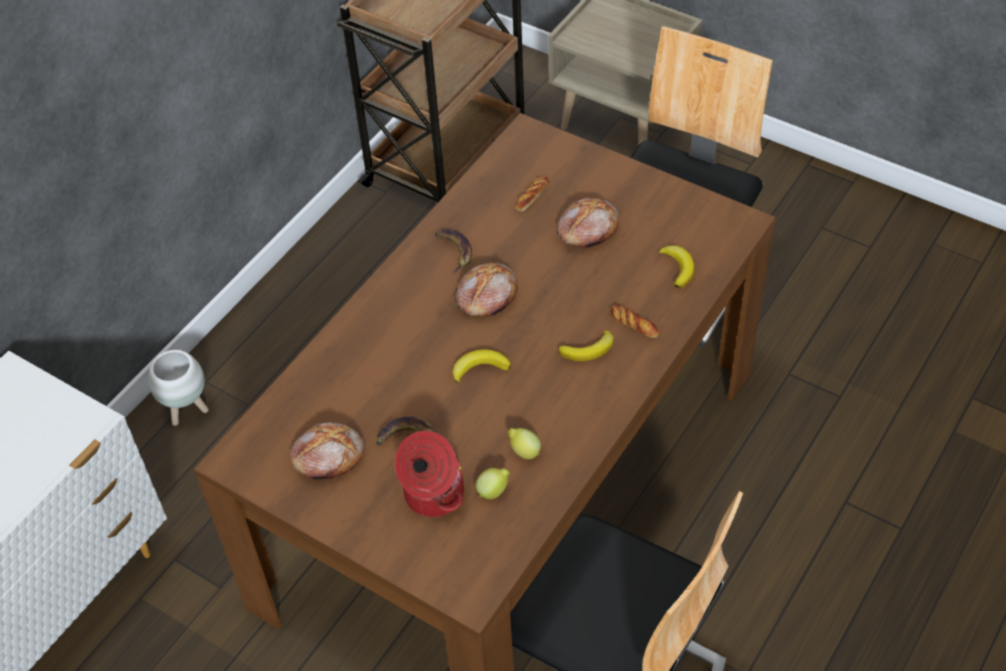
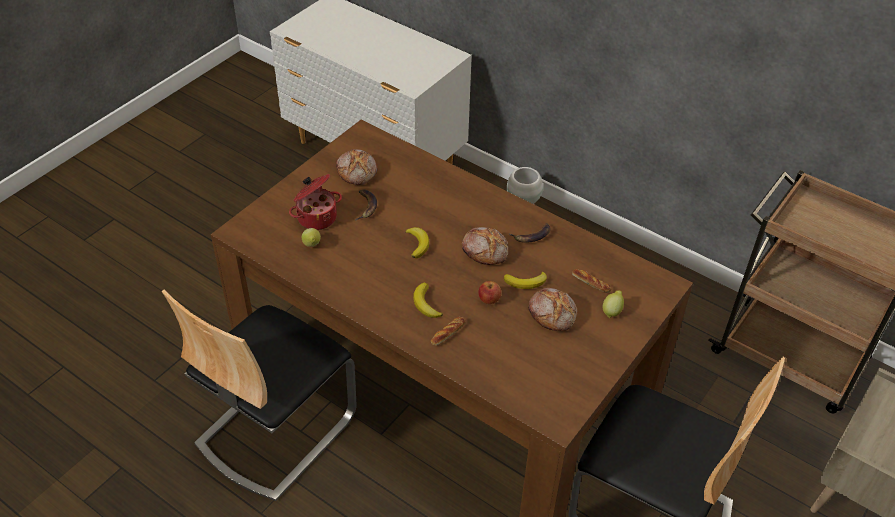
camera: 90 degrees right, 5 degrees down
lemon [508,428,541,459] -> lemon moved to [603,291,624,318]
banana [659,245,695,288] -> banana moved to [504,272,547,289]
none -> apple [478,281,501,304]

